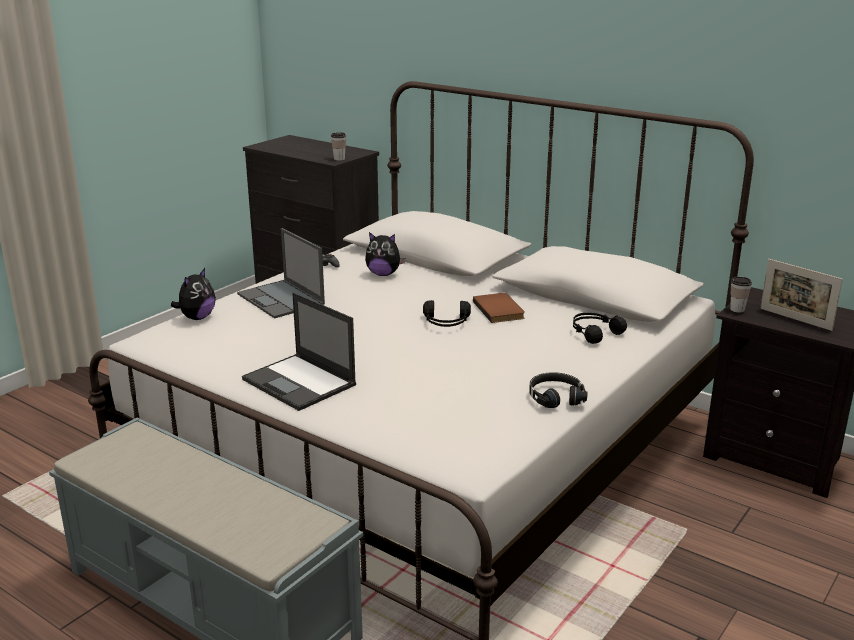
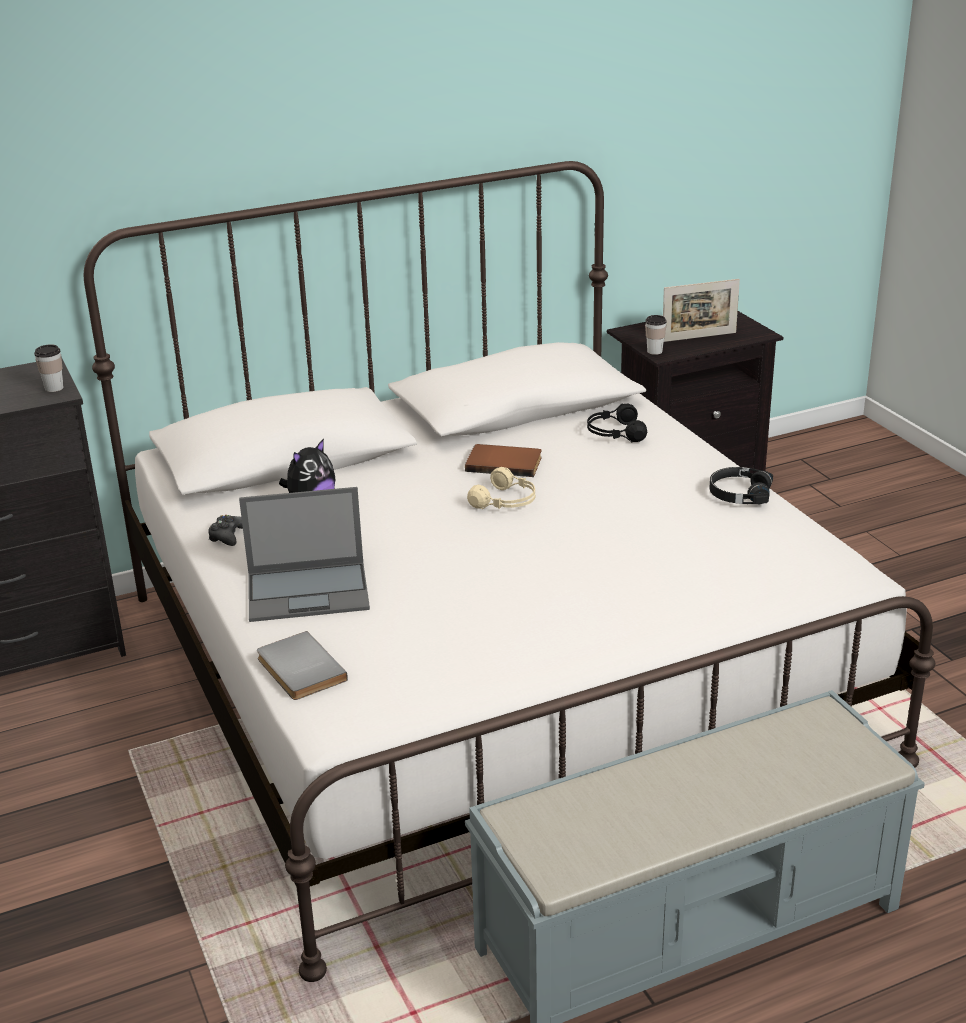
camera: 60 degrees left, 5 degrees up
plush toy [171,268,216,320] -> grey book [257,631,348,700]
laptop [242,292,356,411] -> none
black headphones [423,300,471,327] -> beige headphones [467,467,535,509]

